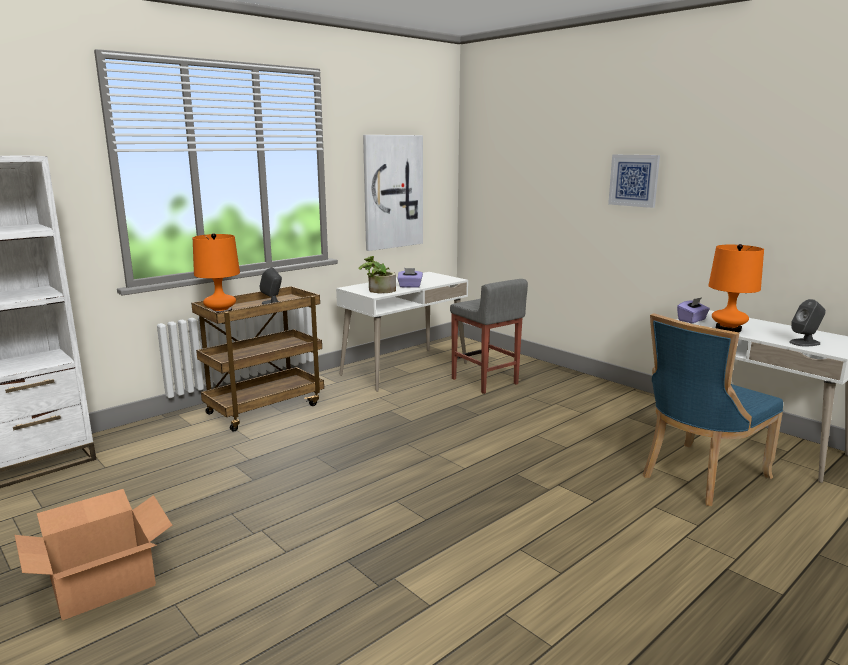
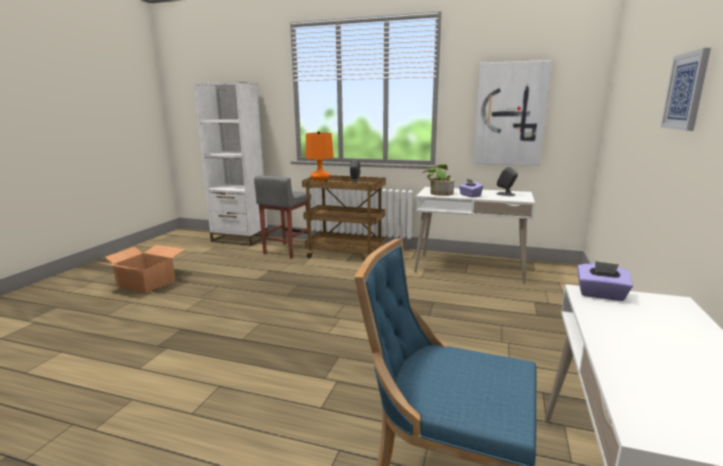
camera: 60 degrees right, 0 degrees up
grey stool [450,279,528,394] -> grey stool moved to [254,175,311,259]
orange table lamp [708,244,764,332] -> none
grey speaker [789,299,826,347] -> grey speaker moved to [496,166,518,196]

